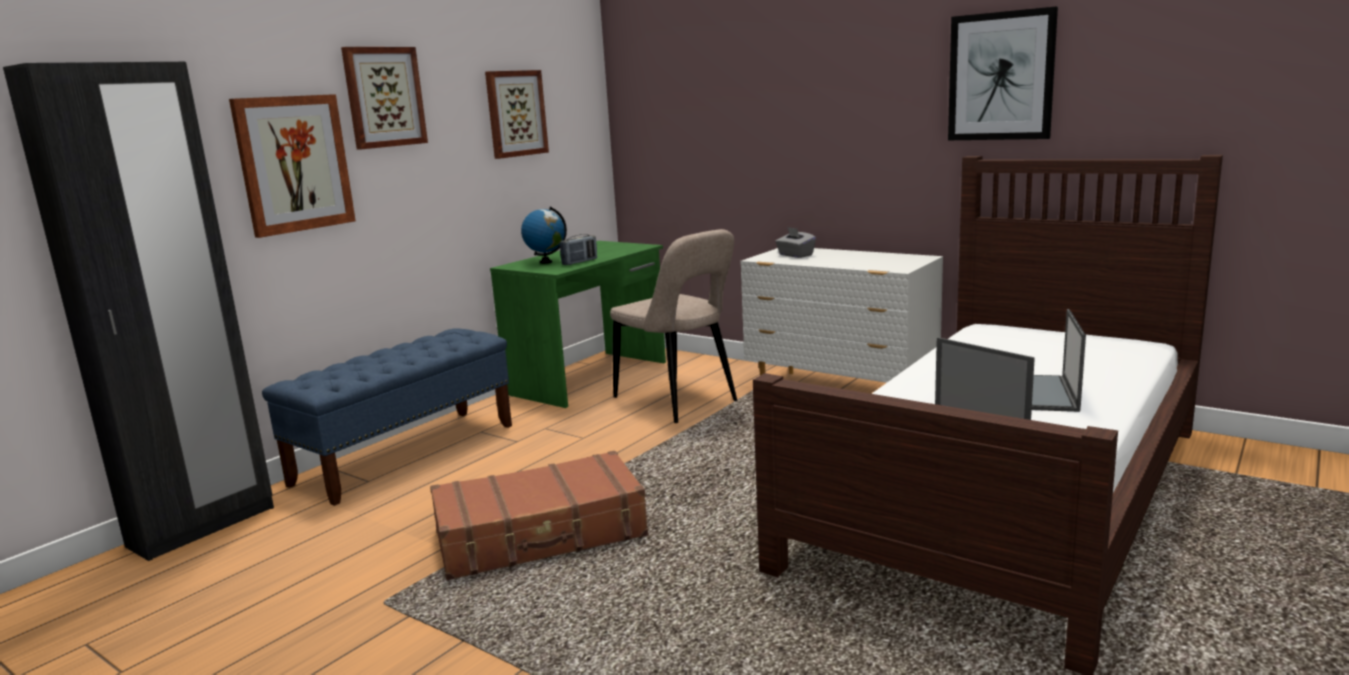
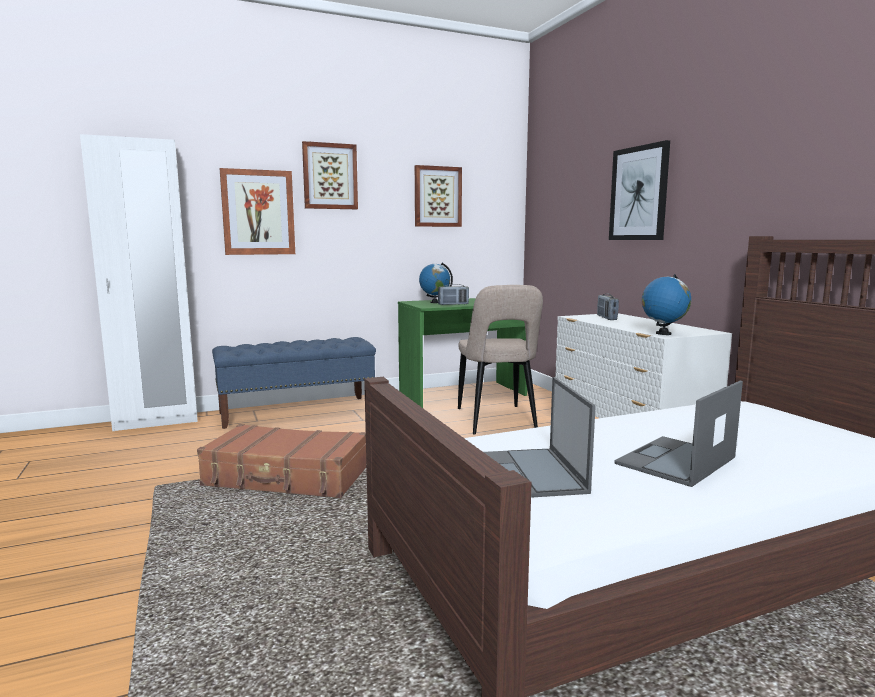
camera: 30 degrees right, 5 degrees down
black wardrobe [3,62,274,561] -> white wardrobe [80,134,198,431]
grey tissue box [775,227,816,258] -> radio [597,294,619,320]
picture [948,7,1058,140] -> picture moved to [609,140,670,240]
none -> globe [642,274,691,335]

